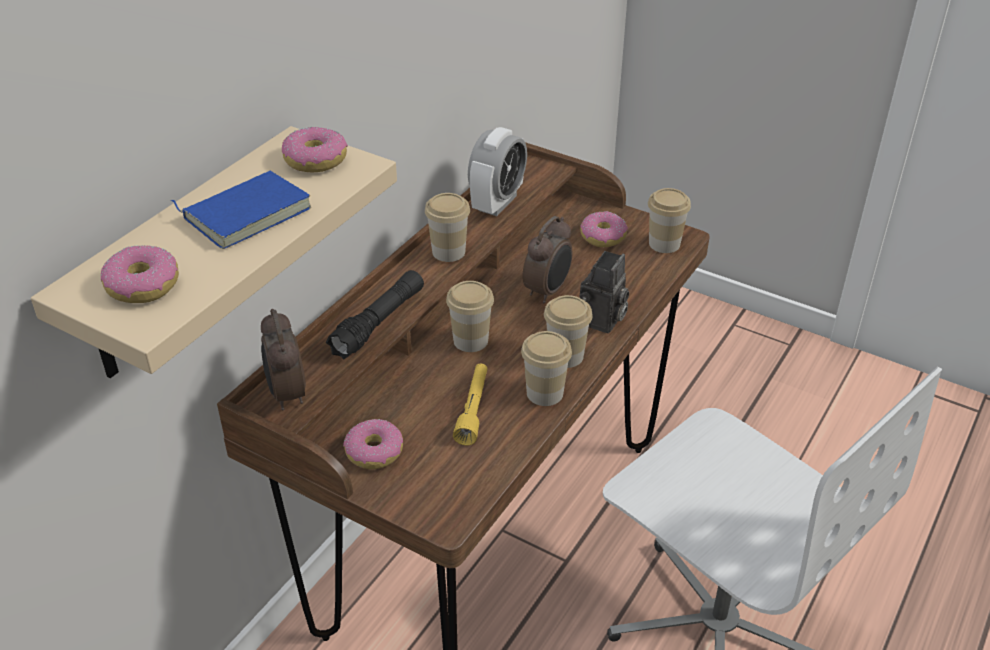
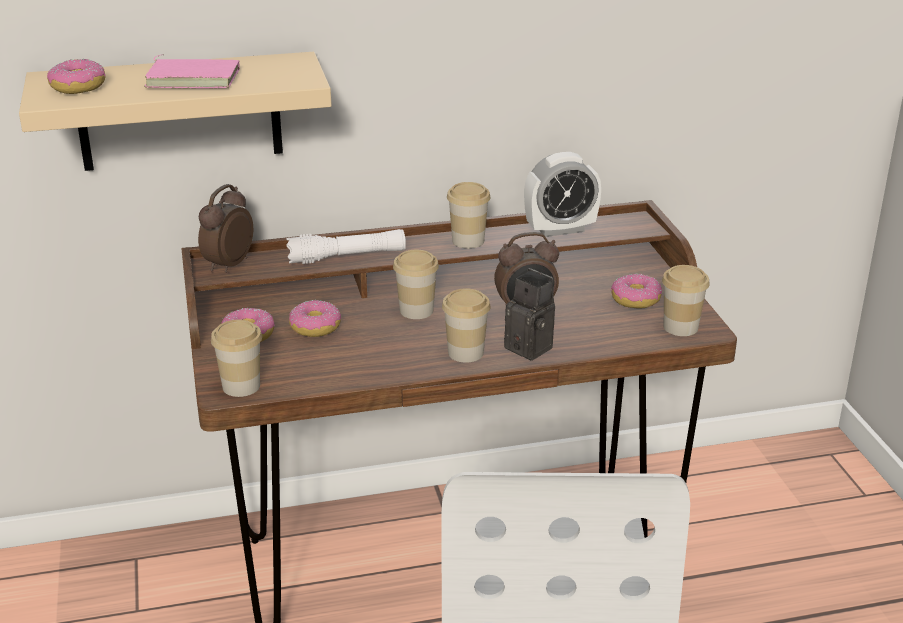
camera: 45 degrees right, 10 degrees down
blue book [171,171,311,249] -> pink book [144,55,240,89]
donut [282,126,348,172] -> donut moved to [289,300,341,337]
black flashlight [326,270,424,359] -> white flashlight [286,229,406,264]
yellow flashlight [453,364,488,445] -> none
cup [521,331,572,406] -> cup moved to [211,320,262,397]
camera [579,251,629,333] -> camera turned 120 degrees counterclockwise [504,268,555,361]

